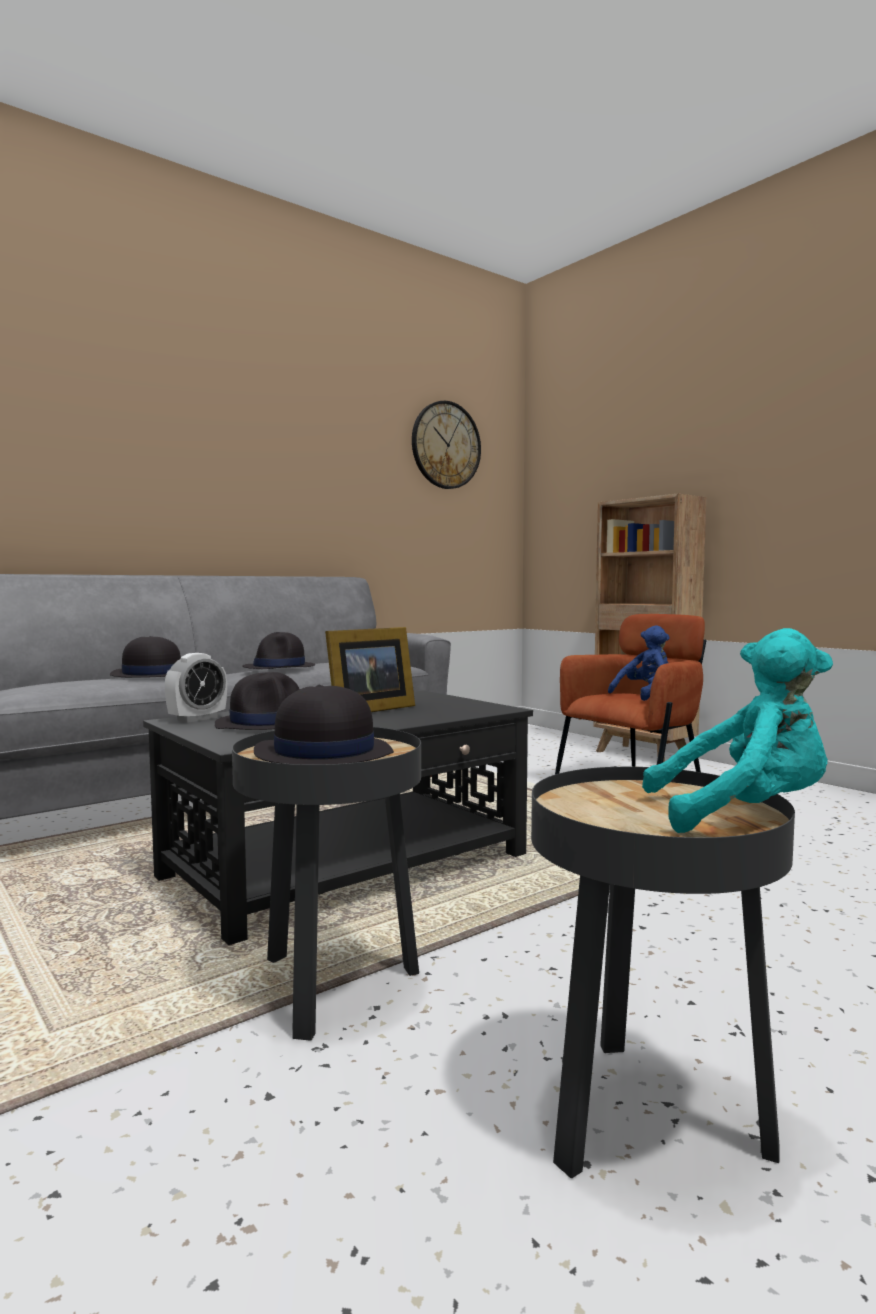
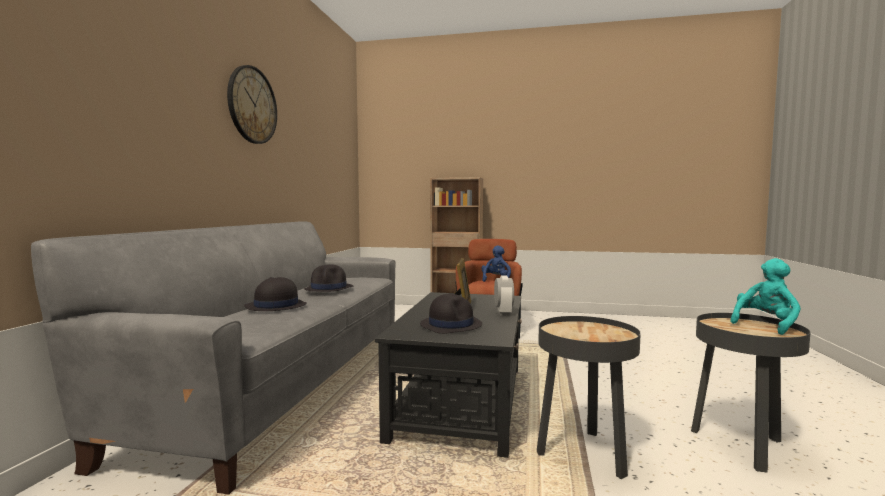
camera: 40 degrees left, 0 degrees up
alarm clock [165,653,227,723] -> alarm clock moved to [494,276,514,315]
black hat [254,685,394,765] -> none
wall clock [412,401,481,489] -> wall clock moved to [227,65,277,144]

